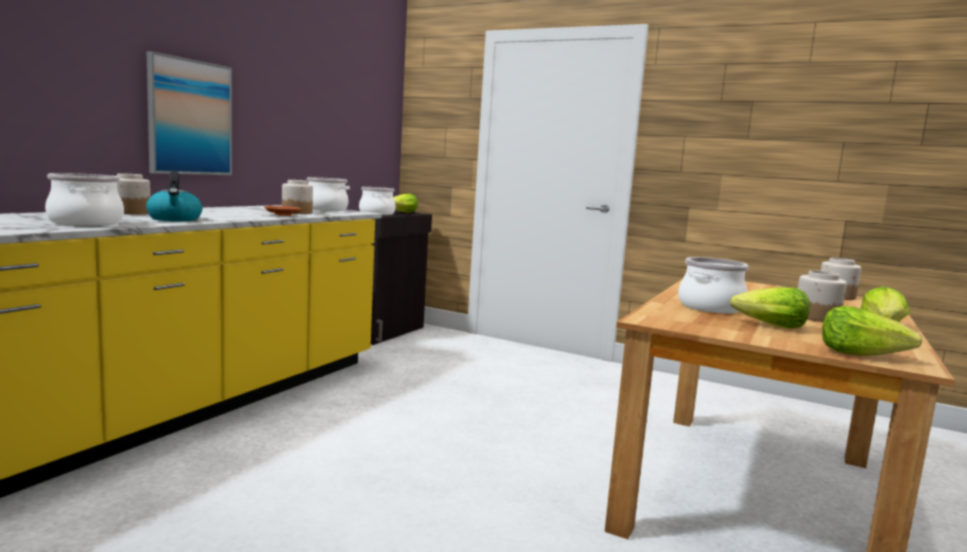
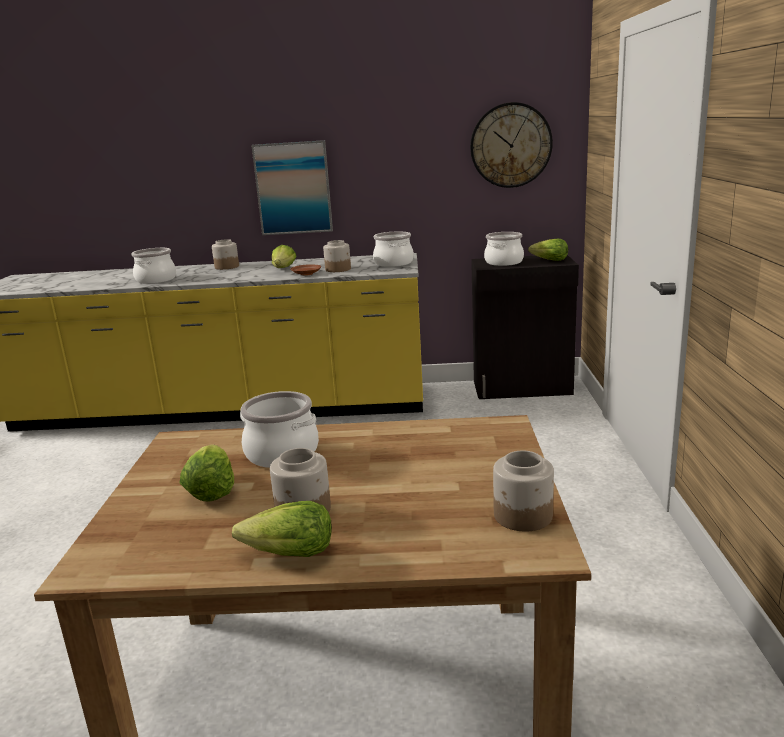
camera: 65 degrees right, 10 degrees up
kettle [146,171,202,221] -> none
lettuce [822,306,922,356] -> lettuce moved to [272,245,297,268]
none -> wall clock [470,102,553,188]

